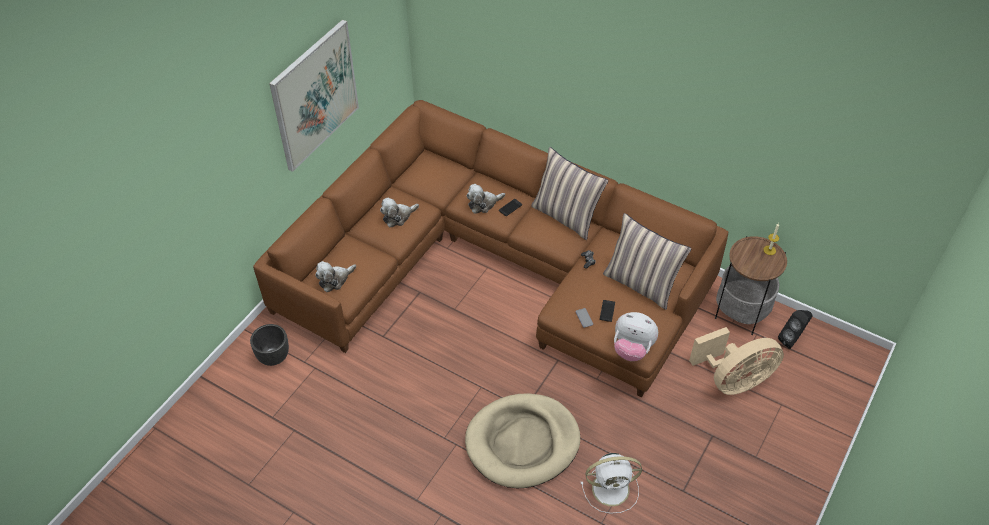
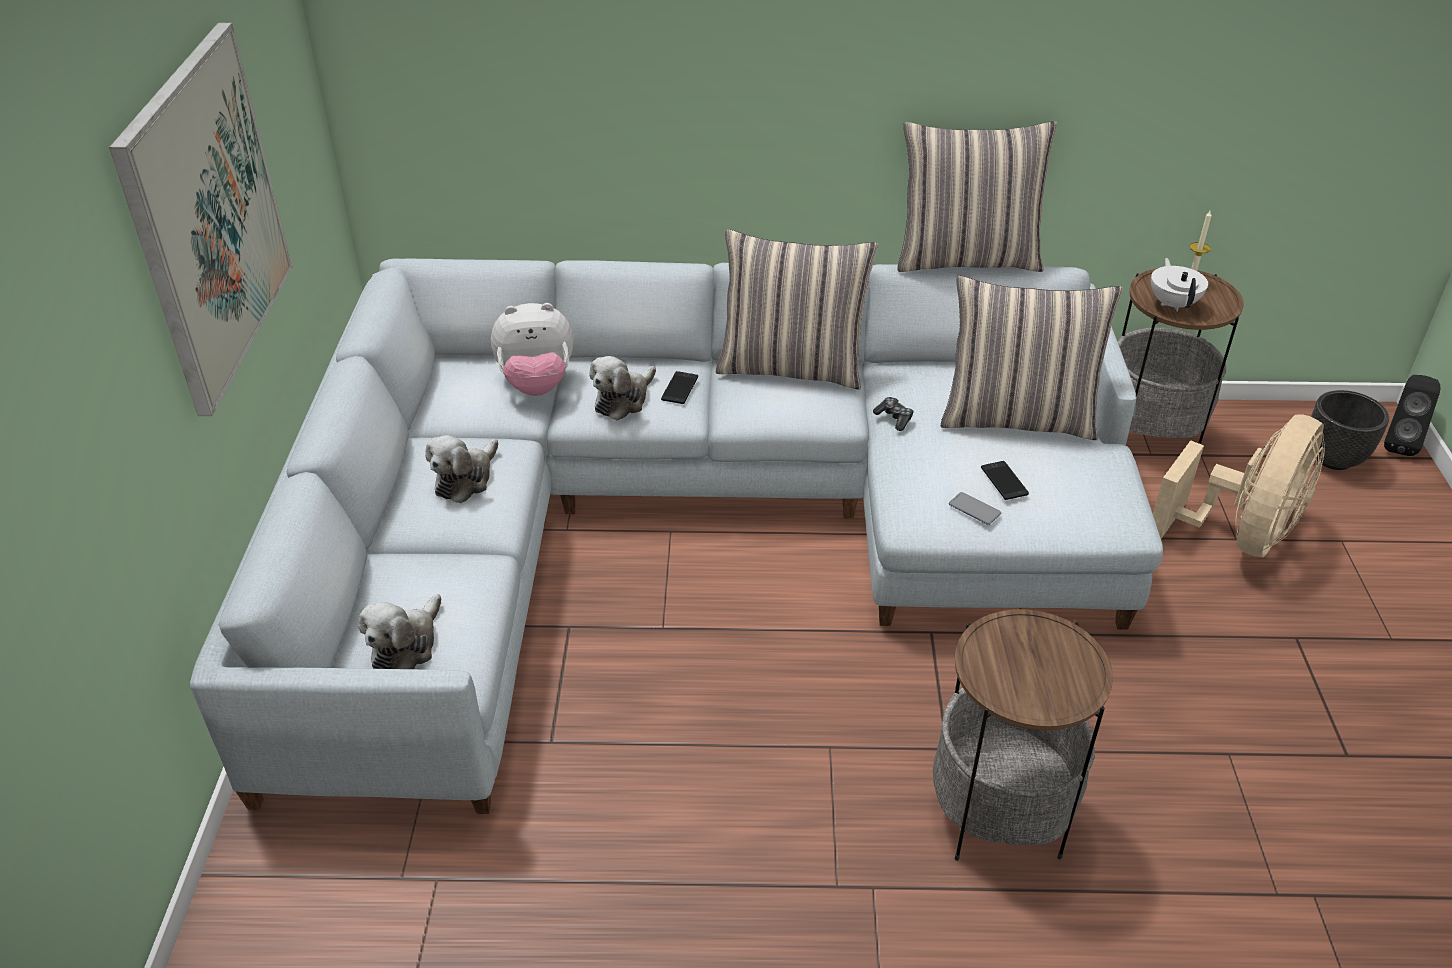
camera: 30 degrees left, 10 degrees down
black planter [250,324,289,366] -> black planter moved to [1311,390,1389,470]
brown sofa [253,100,728,398] -> grey sofa [190,259,1163,814]
beige dog bed [465,393,580,488] -> side table [933,609,1113,861]
white fan [581,453,642,514] -> none
plush toy [614,312,658,361] -> plush toy moved to [491,303,573,396]
black speaker [778,310,812,349] -> black speaker moved to [1384,375,1440,456]
none -> pillow [897,121,1057,272]
none -> white teapot [1151,258,1208,312]

